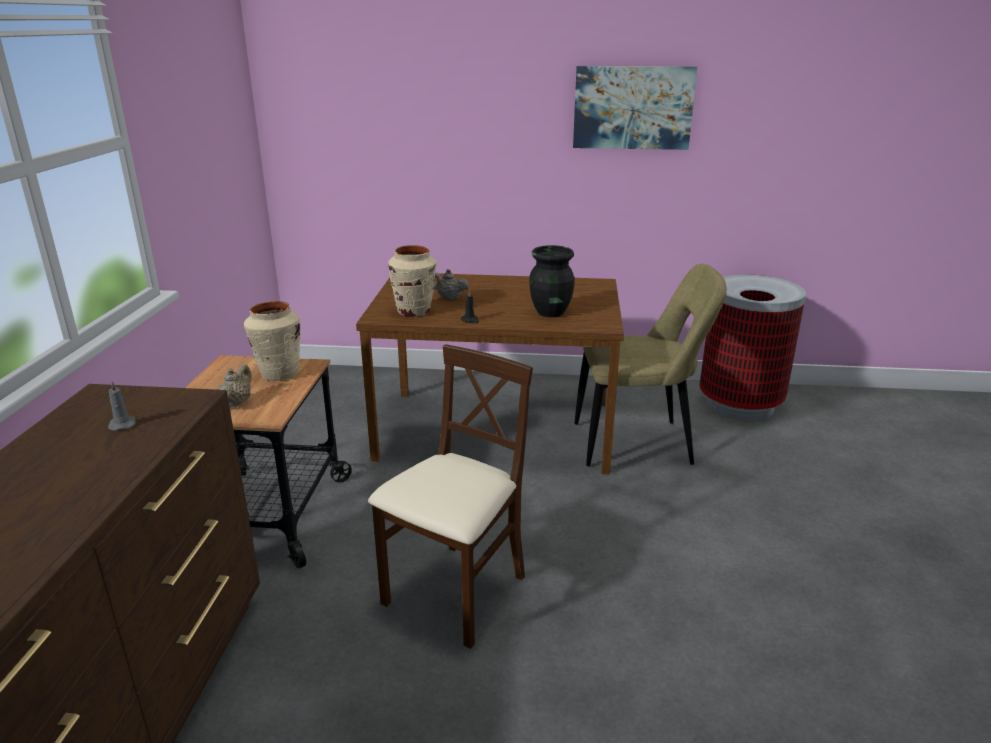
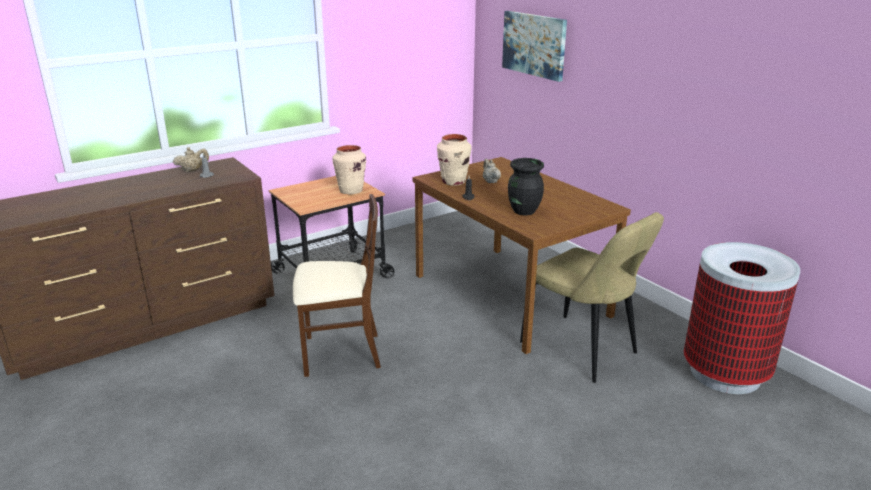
camera: 50 degrees right, 0 degrees up
beige teapot [218,364,252,408] -> beige teapot moved to [173,147,209,172]
picture [573,66,697,150] -> picture moved to [502,11,567,82]

